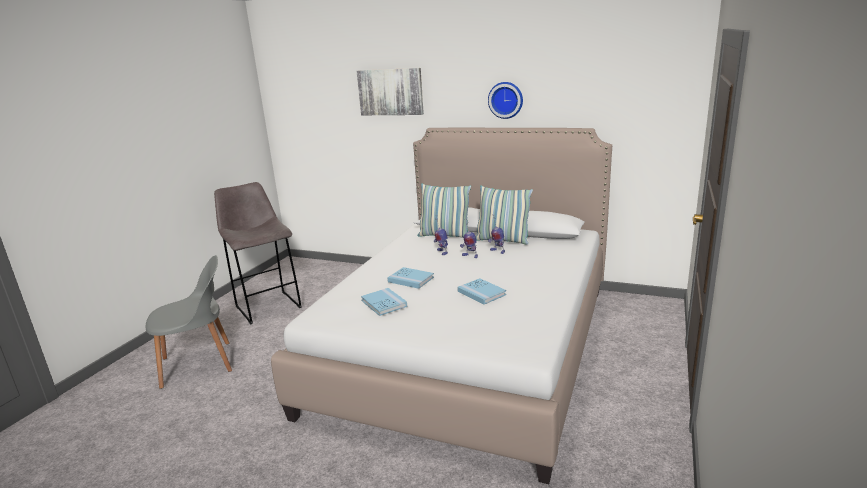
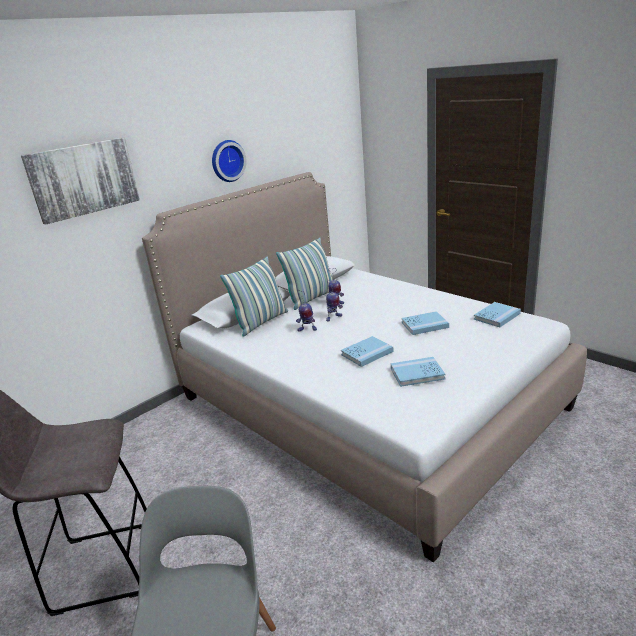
camera: 65 degrees left, 5 degrees up
none -> blue book [474,302,521,327]

